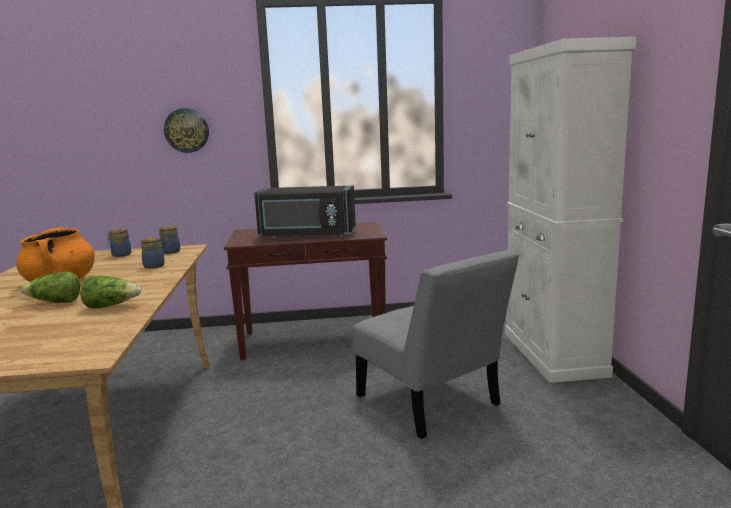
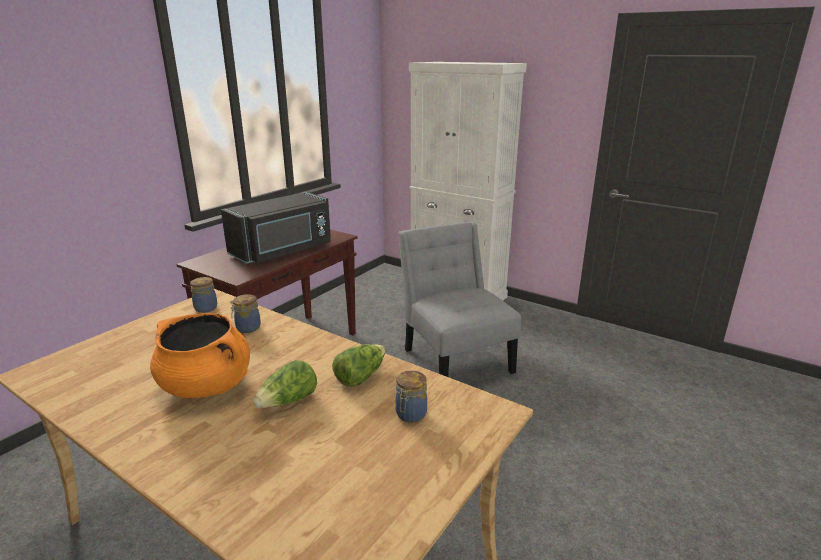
camera: 50 degrees left, 10 degrees up
jar [106,229,131,257] -> jar moved to [395,371,427,423]
wall clock [164,108,209,153] -> none
grey chair [353,249,519,439] -> grey chair turned 120 degrees counterclockwise [398,221,521,377]

